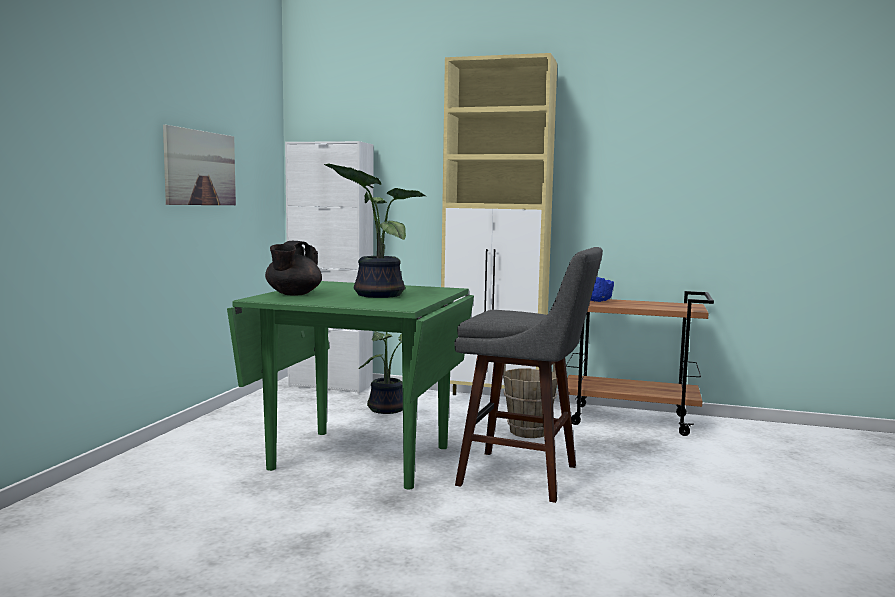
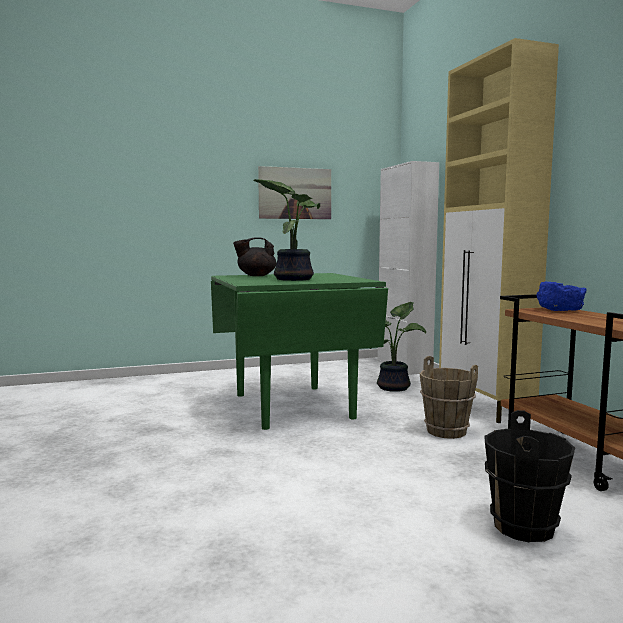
camera: 55 degrees right, 0 degrees up
grey stool [454,247,603,503] -> none
none -> black bucket [484,410,575,543]

